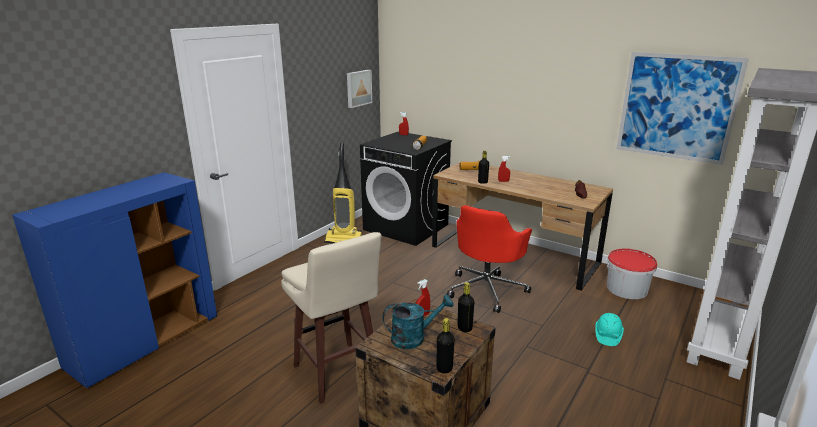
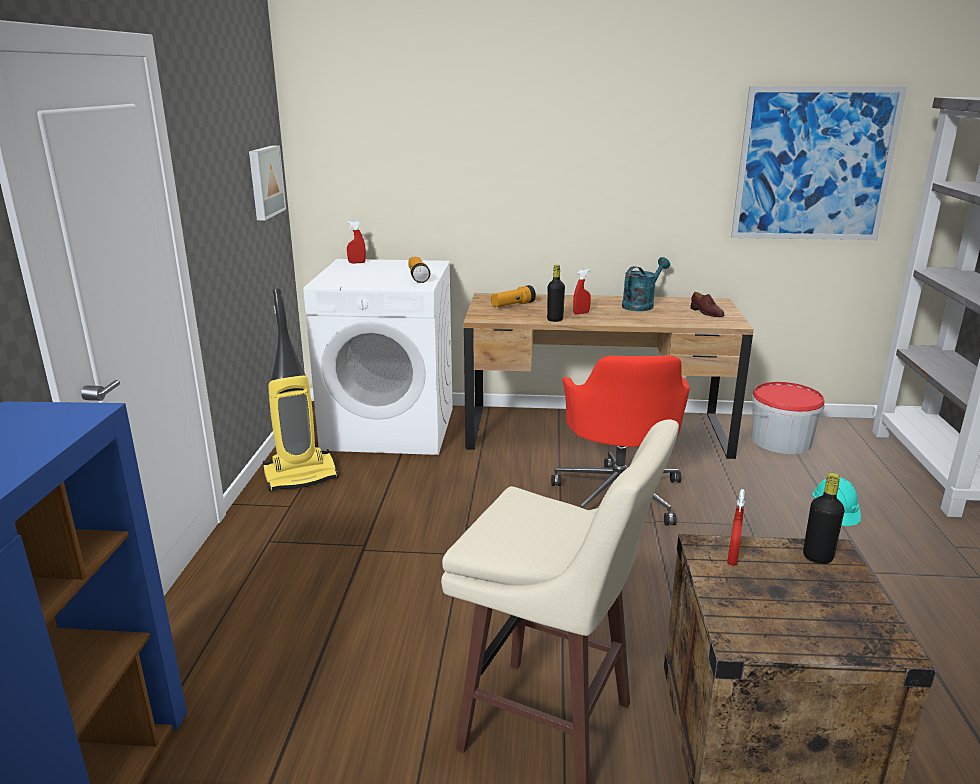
camera: 30 degrees left, 0 degrees up
black washing machine [360,131,452,246] -> white washing machine [303,259,453,455]
turquoise watering can [383,295,454,349] -> turquoise watering can moved to [622,257,670,311]
black bottle [437,318,455,373] -> none

